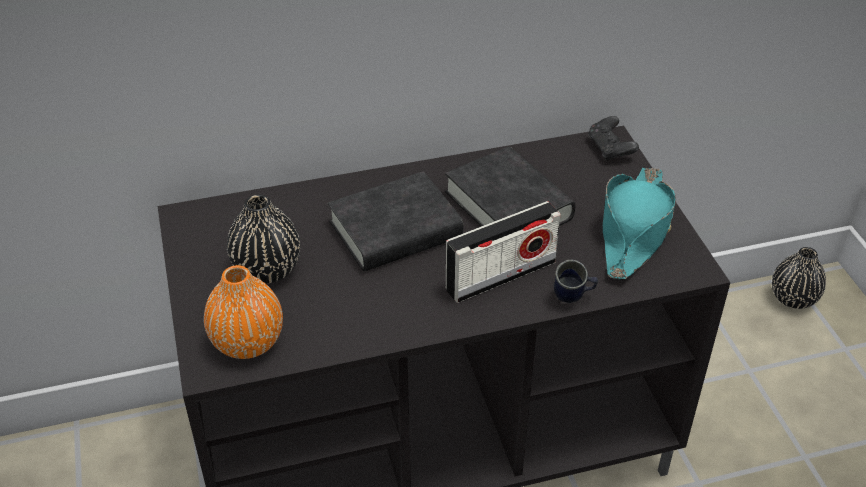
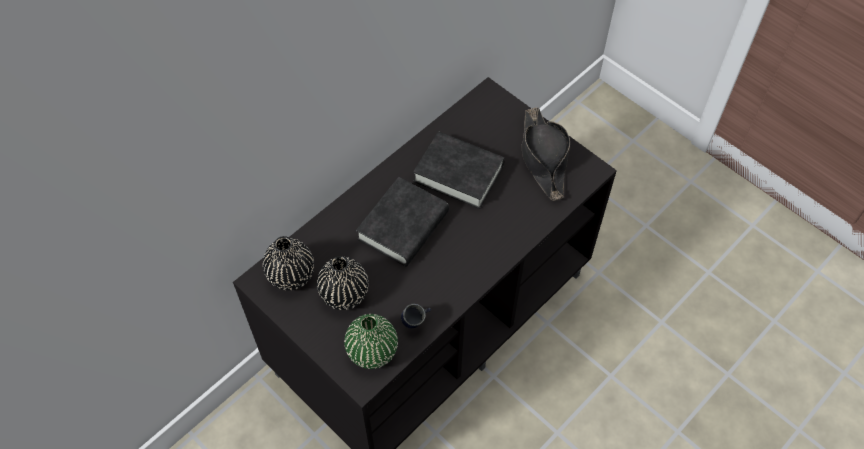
camera: 30 degrees left, 15 degrees up
orange vase [204,265,283,359] -> green vase [344,314,398,369]
radio [446,201,561,303] -> none
blue mug [554,260,598,303] -> blue mug moved to [401,304,431,328]
black game controller [588,116,639,161] -> none
turquoise hat [603,168,676,279] -> black hat [522,107,570,201]
black vase [772,247,826,309] -> black vase moved to [263,236,314,290]

